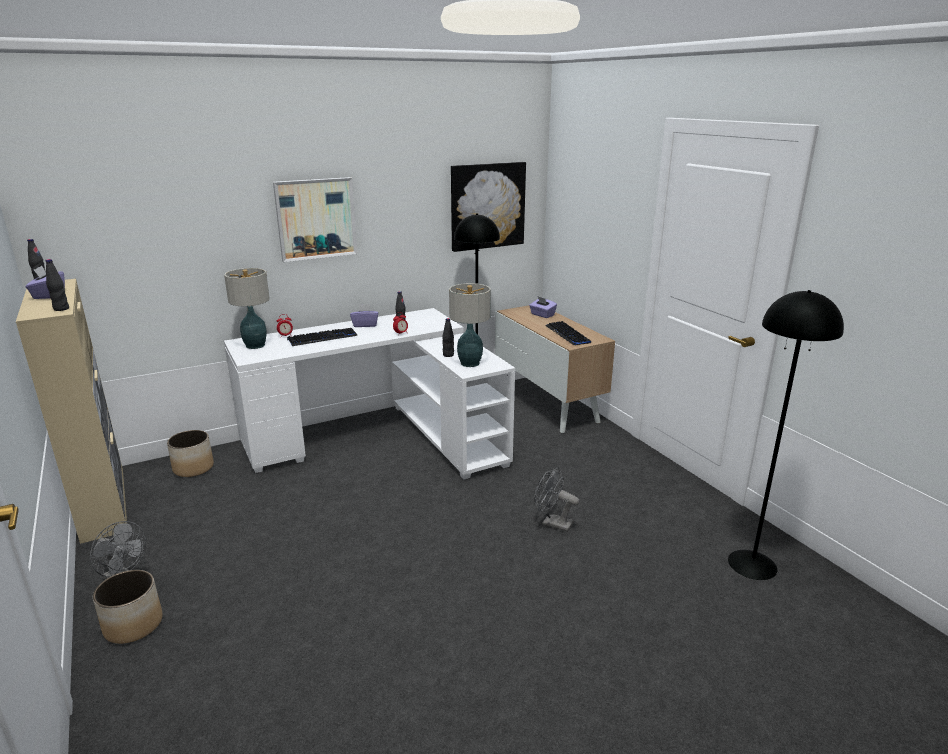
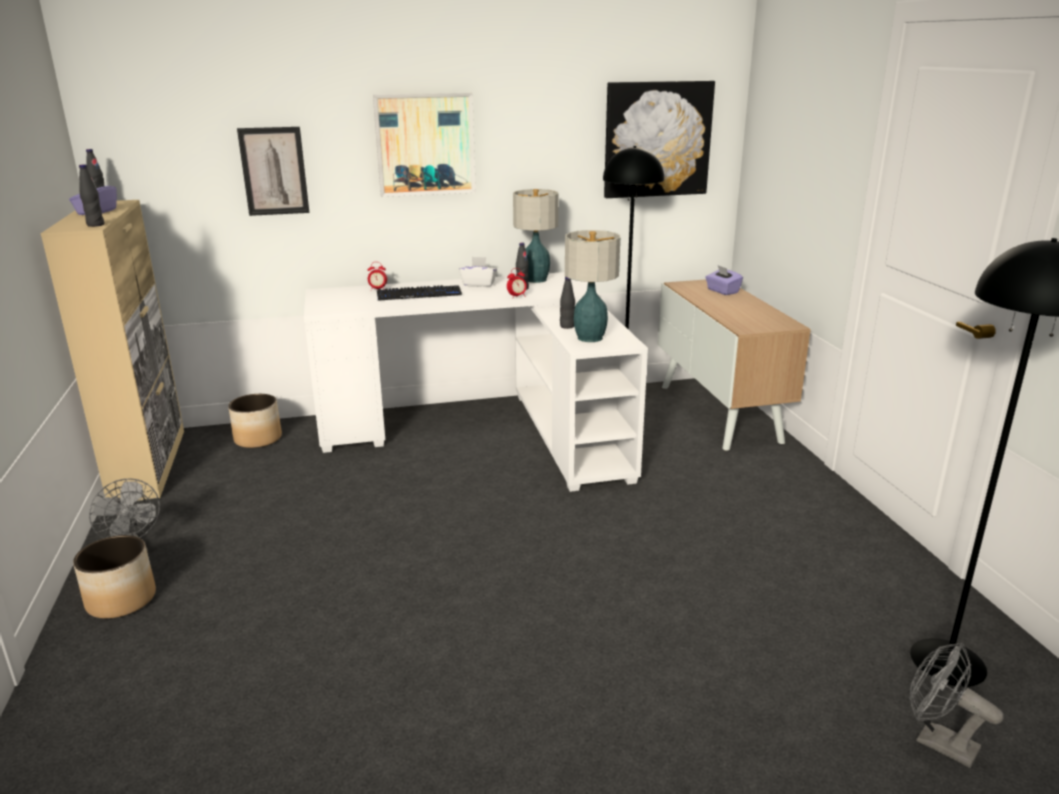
camera: 15 degrees right, 0 degrees up
table lamp [224,268,269,349] -> table lamp moved to [513,189,559,283]
purple tissue box [350,304,379,327] -> white tissue box [459,257,497,287]
grey fan [534,467,579,532] -> grey fan moved to [909,643,1003,768]
keyboard [545,321,591,345] -> none
none -> picture [237,127,309,216]

